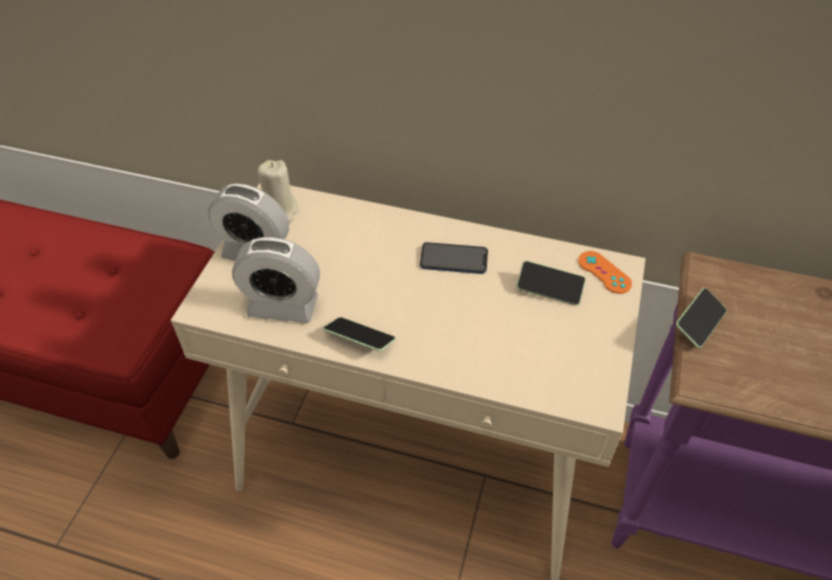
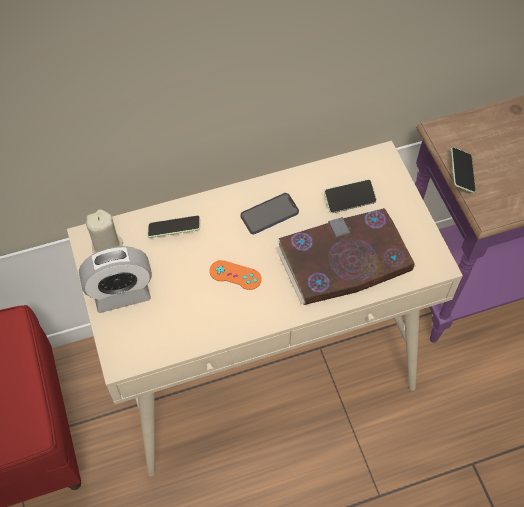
camera: 35 degrees left, 10 degrees up
alarm clock [232,237,320,323] -> none
phone [323,317,396,351] -> phone moved to [147,216,200,238]
orange game controller [578,251,632,294] -> orange game controller moved to [209,260,262,290]
none -> book [275,208,415,305]

